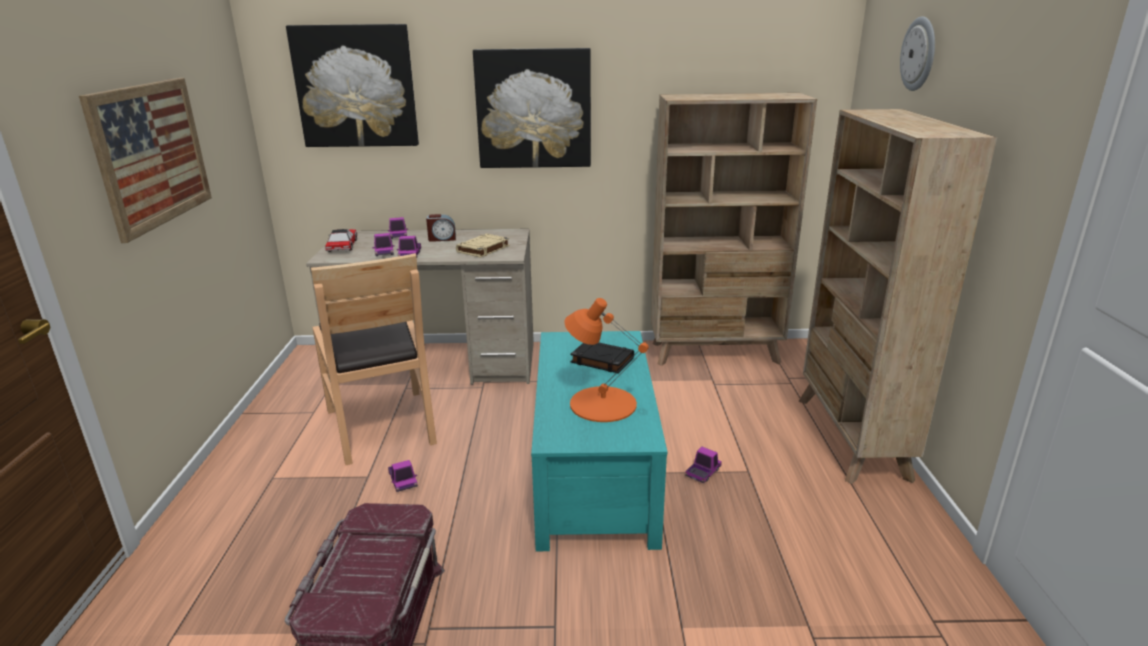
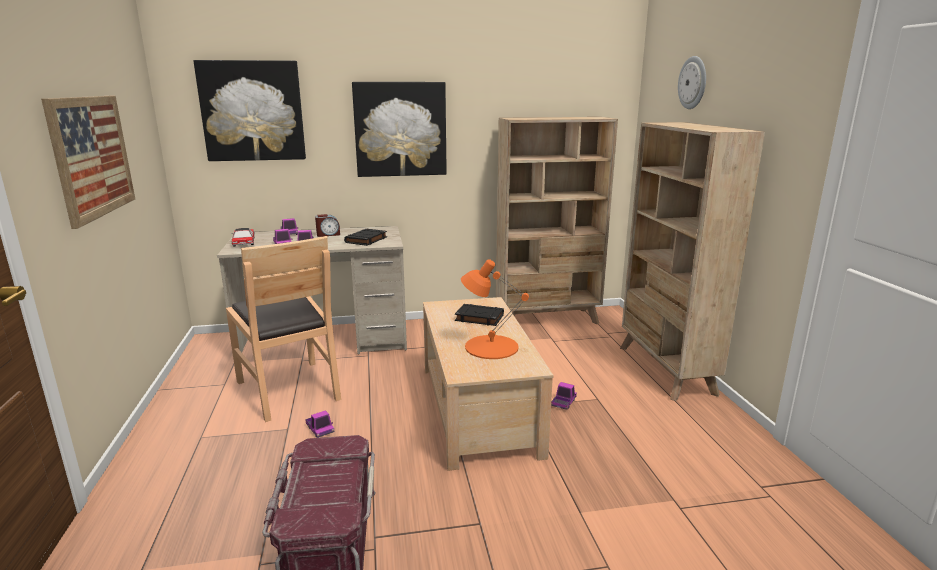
camera: 10 degrees left, 5 degrees down
beige book [456,233,510,258] -> black book [344,229,387,246]
turquoise coffee table [531,331,667,551] -> beige coffee table [423,297,554,471]

